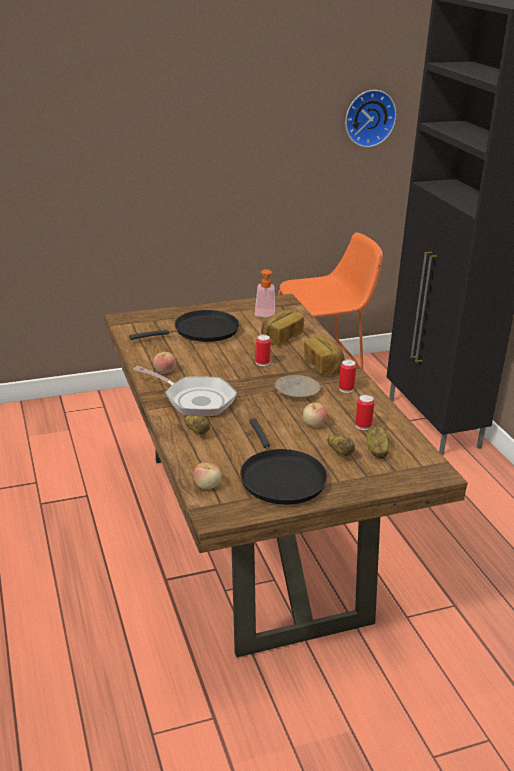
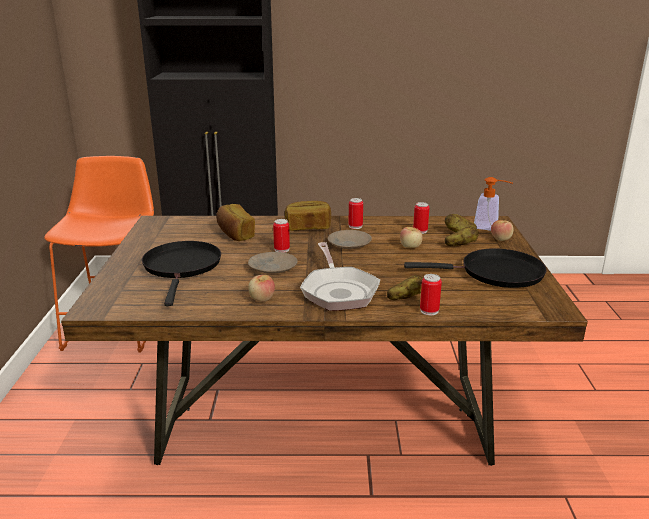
camera: 70 degrees left, 5 degrees down
frying pan [133,366,237,416] -> frying pan turned 120 degrees clockwise [300,242,380,311]
apple [194,462,221,489] -> apple moved to [491,220,513,241]
soap dispenser [255,269,275,317] -> soap dispenser moved to [474,177,513,231]
wall clock [345,90,396,147] -> none
none -> beige plate [248,252,298,274]
none -> can [420,274,442,315]

